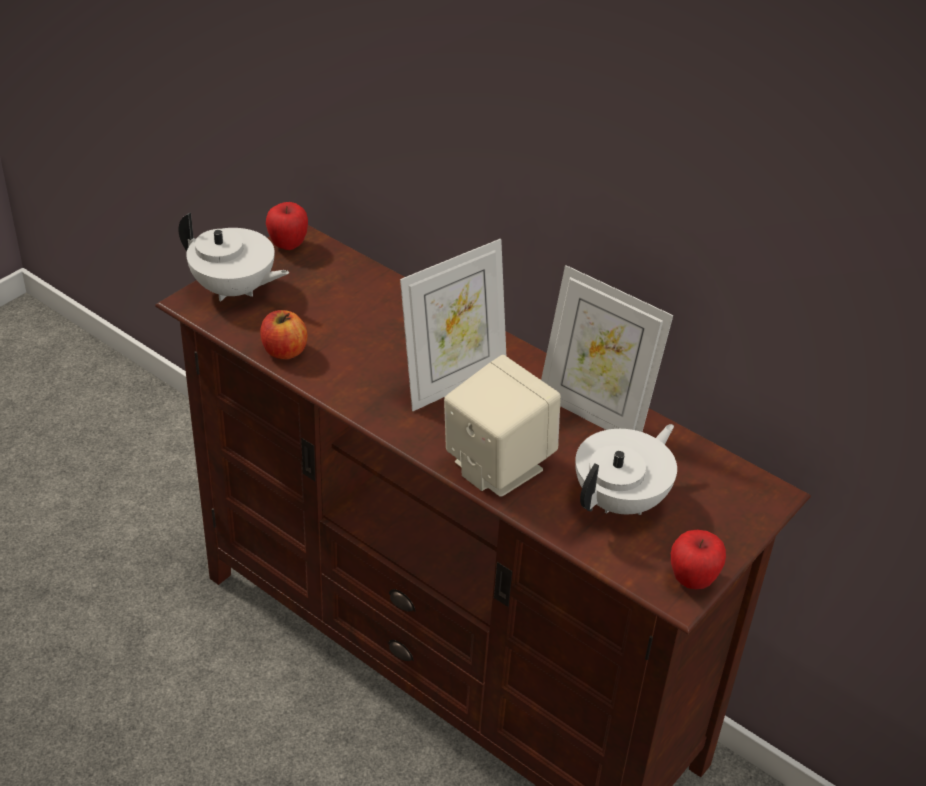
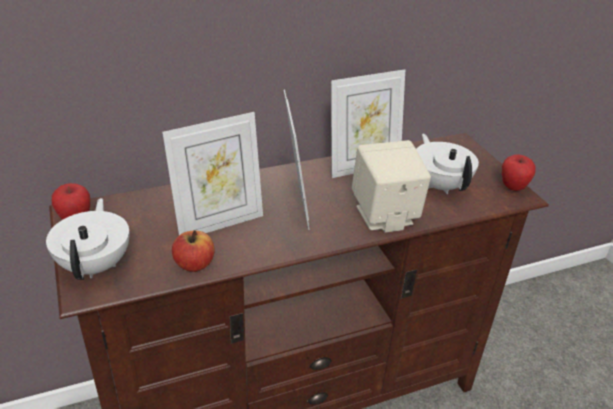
camera: 60 degrees left, 5 degrees down
white teapot [178,212,289,301] -> white teapot turned 60 degrees counterclockwise [46,198,129,280]
none -> picture frame [162,112,263,235]

